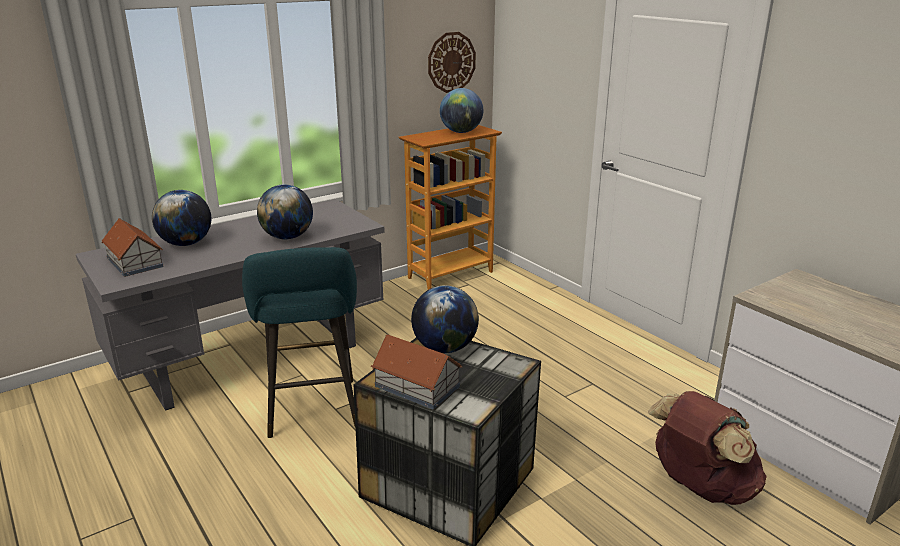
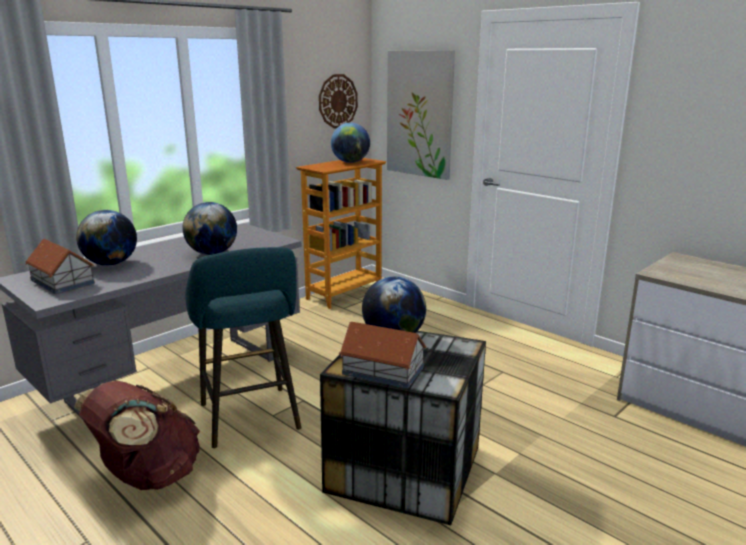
camera: 10 degrees left, 5 degrees down
brown backpack [648,391,767,505] -> brown backpack moved to [74,381,200,490]
none -> picture [387,50,455,180]

